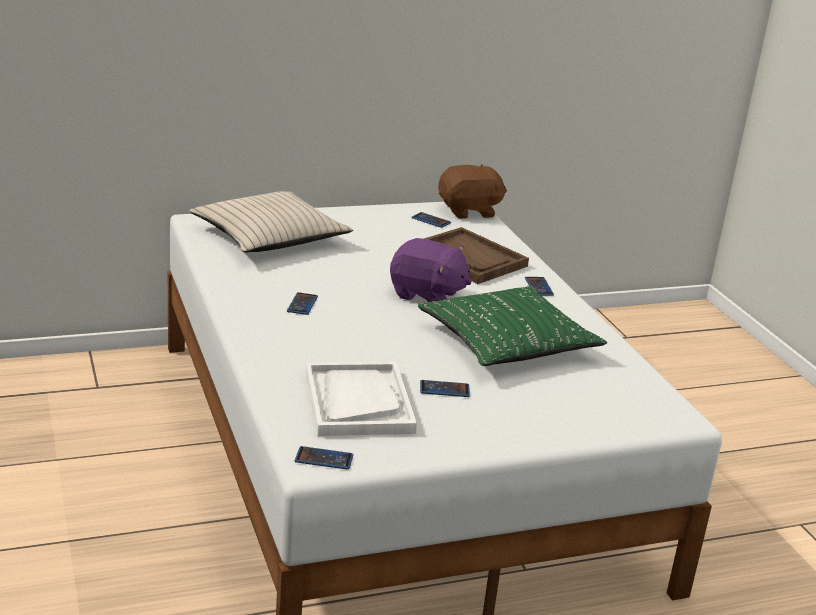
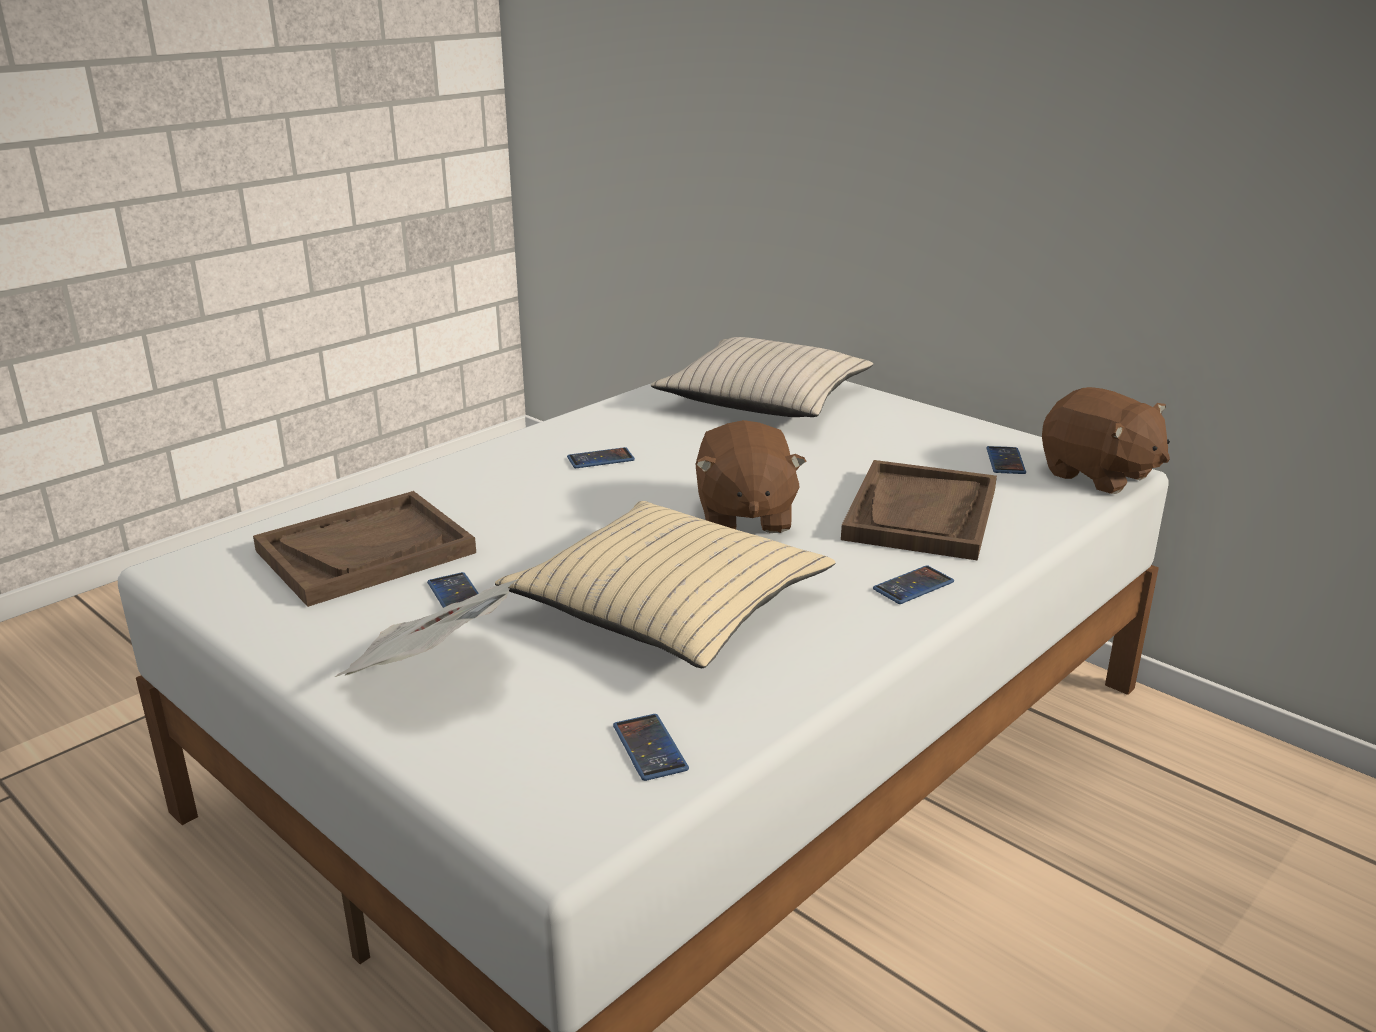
camera: 65 degrees right, 0 degrees up
phone [295,446,354,470] -> phone moved to [613,714,689,781]
white tray [306,362,417,436] -> brown tray [253,491,476,607]
purple plush toy [390,238,471,302] -> brown plush toy [695,420,806,533]
green pillow [418,286,607,366] -> beige pillow [495,501,836,668]
none -> newspaper [335,579,519,677]

